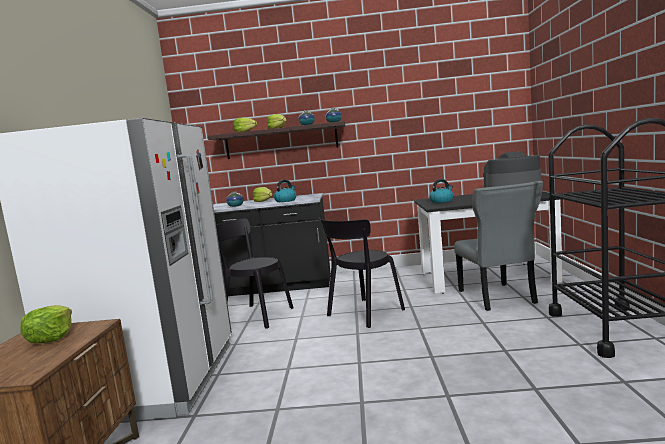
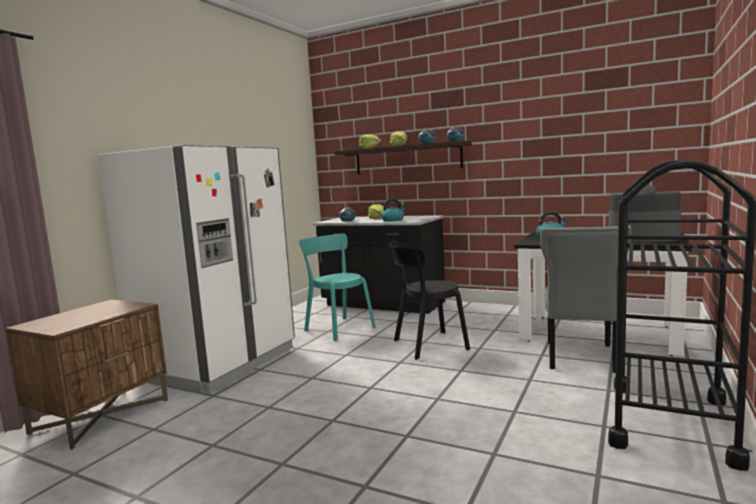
camera: 25 degrees right, 0 degrees up
lettuce [20,305,72,343] -> none
black chair [216,218,294,329] -> turquoise chair [298,234,376,341]

